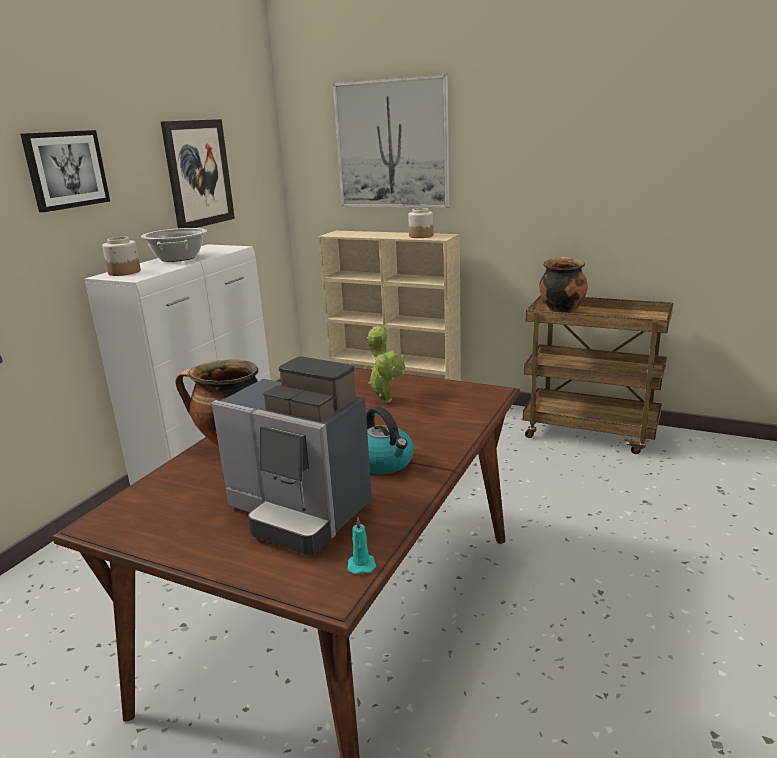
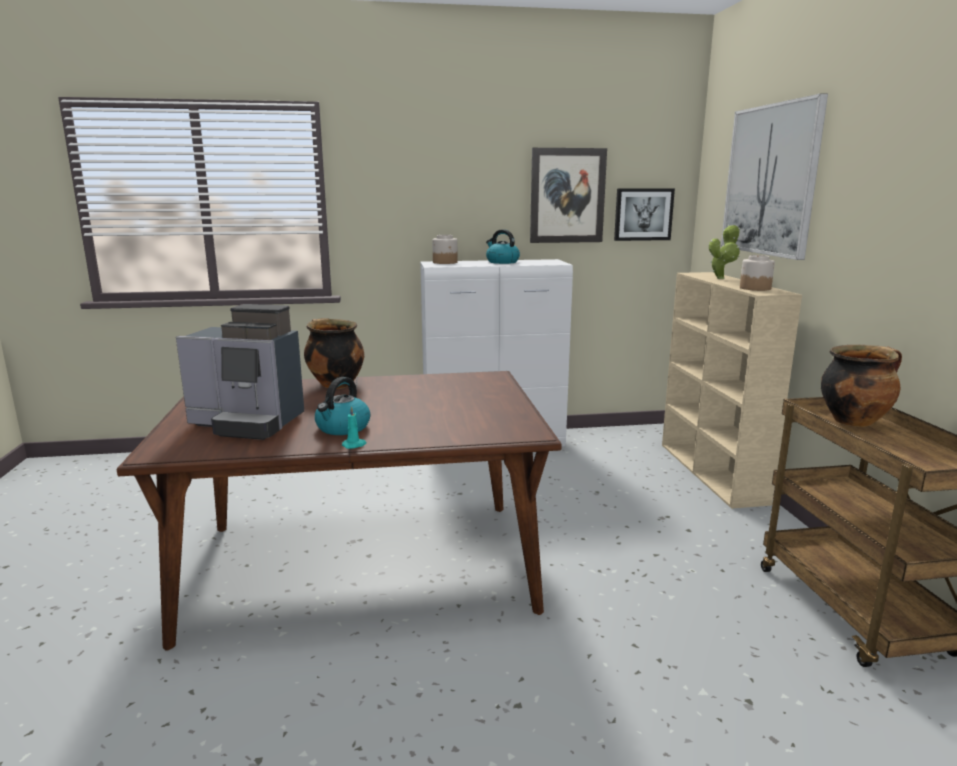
camera: 55 degrees right, 5 degrees down
picture [20,130,110,212] -> picture moved to [614,188,675,241]
cooking pot [141,228,207,262] -> kettle [486,229,520,264]
coffee machine [212,356,372,555] -> coffee machine turned 75 degrees counterclockwise [176,304,304,440]
turquoise candle [347,518,376,574] -> turquoise candle moved to [342,406,366,449]
potted plant [367,326,405,403] -> potted plant moved to [709,224,740,279]

